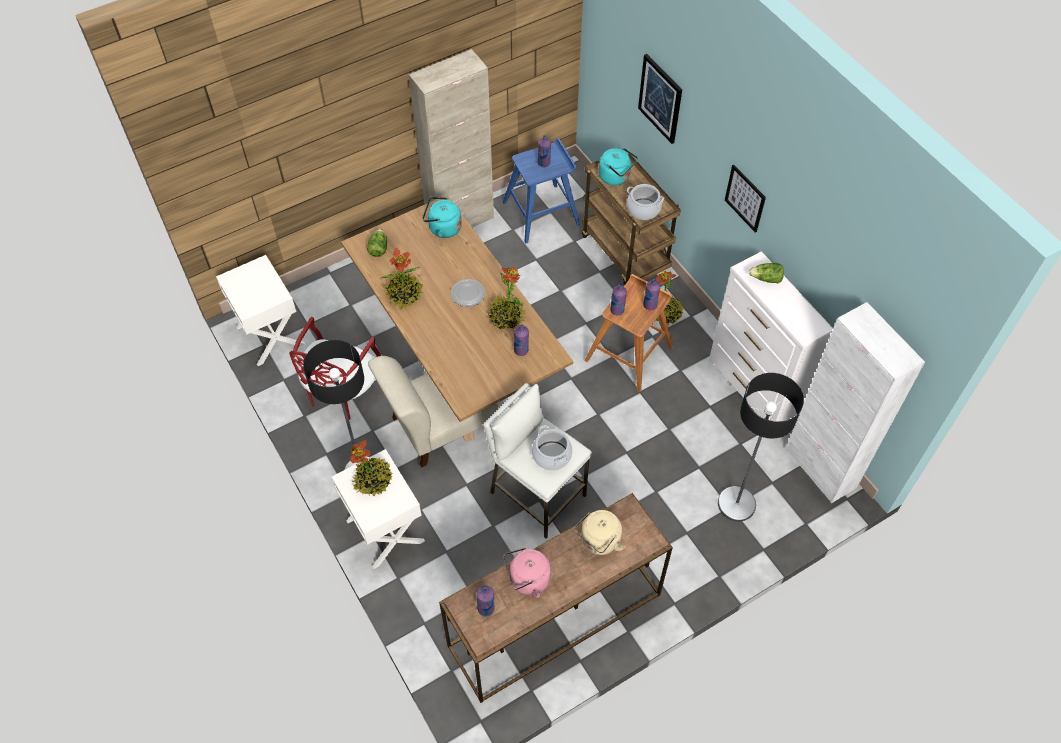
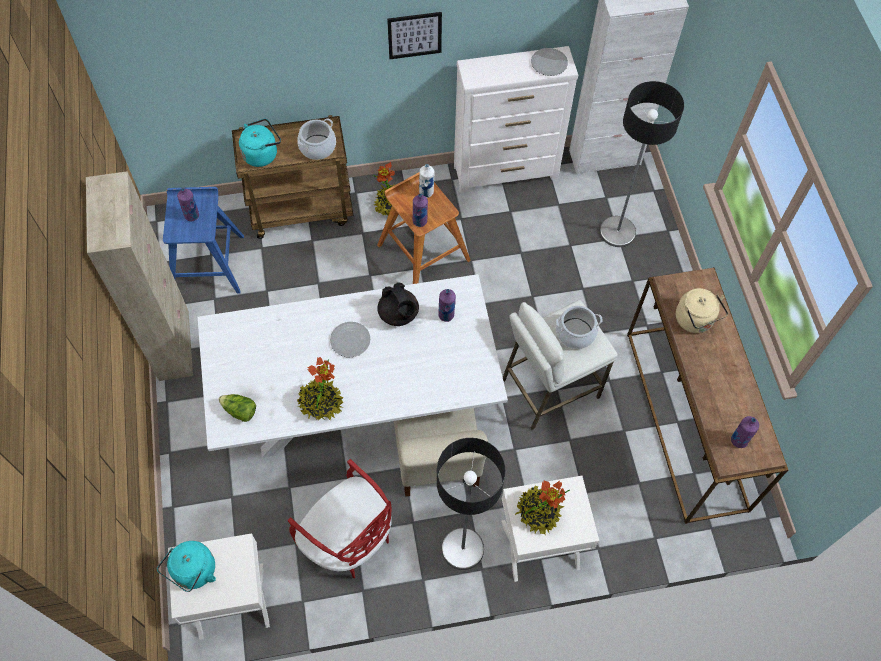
camera: 70 degrees left, 5 degrees up
brown dining table [341,195,573,441] -> white dining table [197,274,508,458]
turquoise kettle [423,197,462,238] -> turquoise kettle moved to [157,541,216,592]
potted plant [488,266,526,330] -> black teapot [377,282,419,326]
pink kettle [504,547,551,598] -> none
picture [638,54,682,144] -> none
purple bottle [643,279,660,310] -> white bottle [419,164,435,198]
lettuce [749,263,784,283] -> none
none -> plate [531,48,568,76]

